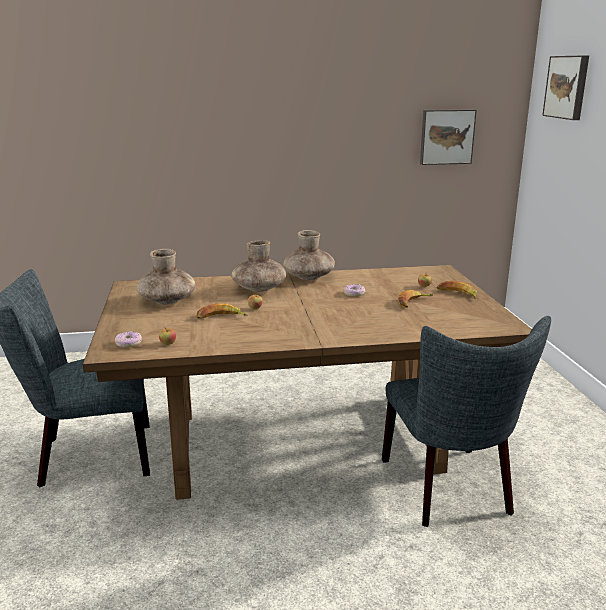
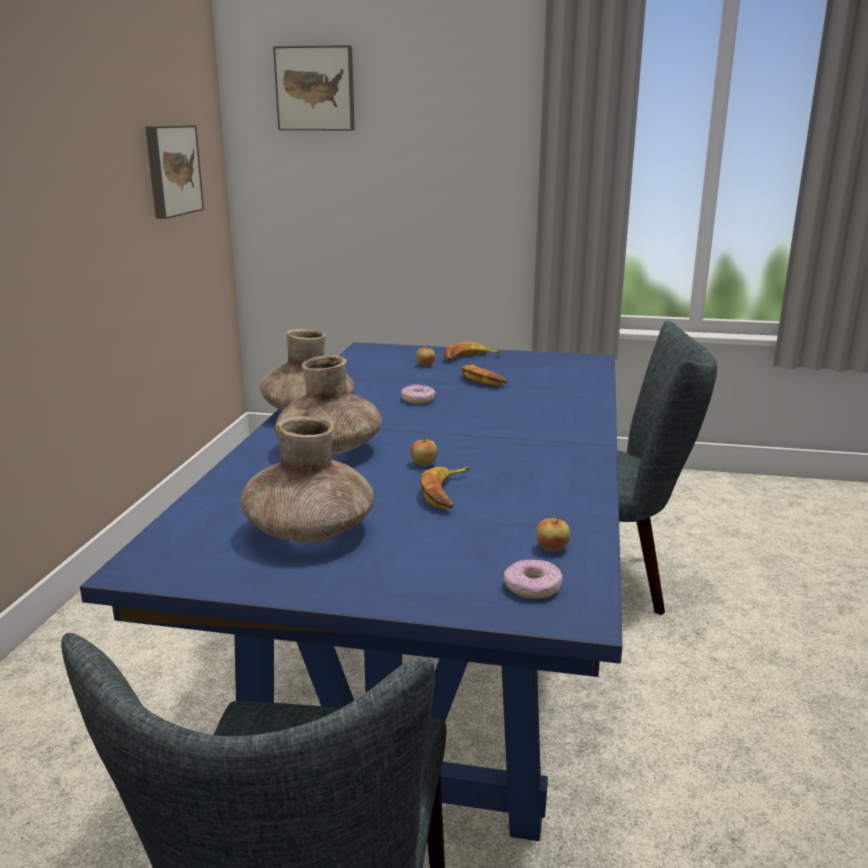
camera: 70 degrees left, 0 degrees up
brown dining table [83,265,532,500] -> blue dining table [80,342,622,841]

